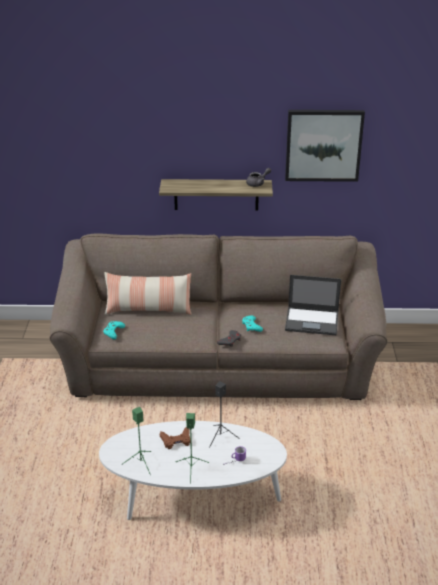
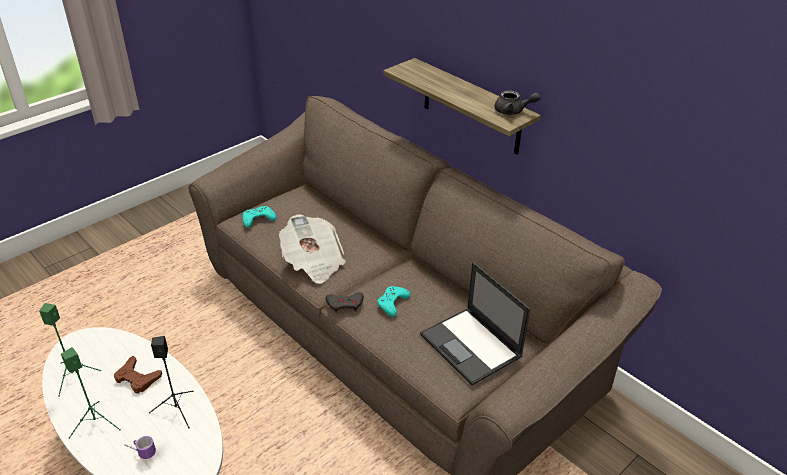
camera: 45 degrees right, 5 degrees up
pillow [104,272,192,315] -> none
picture [285,110,365,182] -> none
none -> newspaper [279,214,346,284]

